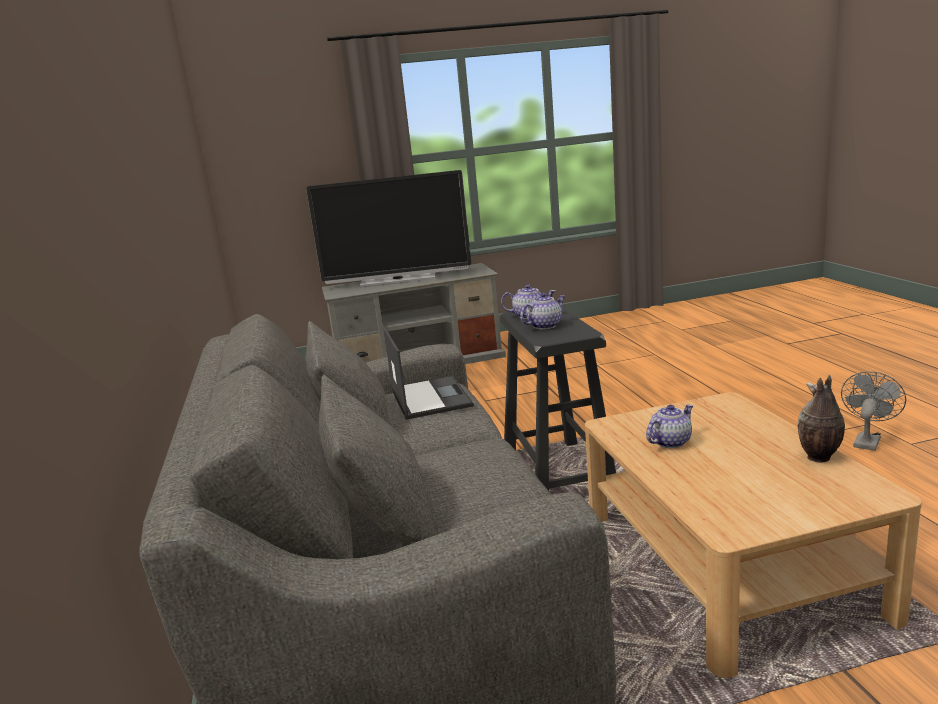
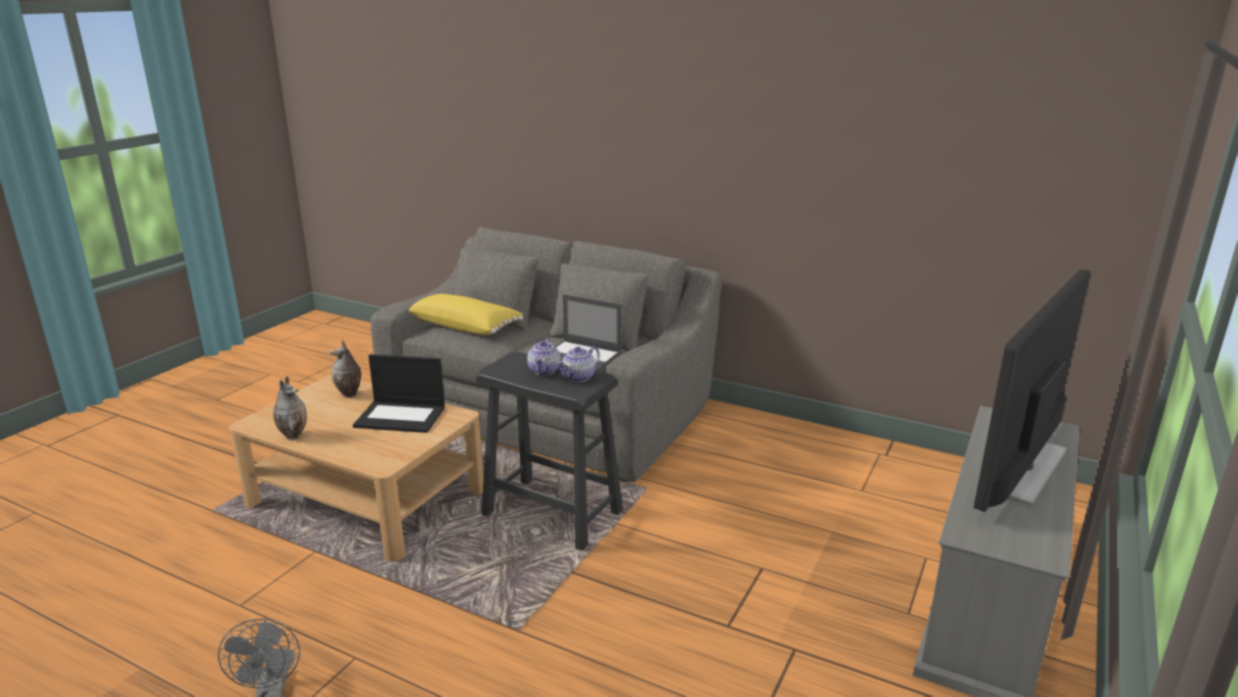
camera: 130 degrees right, 5 degrees up
teapot [646,404,693,448] -> laptop [353,354,445,433]
none -> vase [329,340,361,398]
none -> yellow pillow [409,294,523,335]

